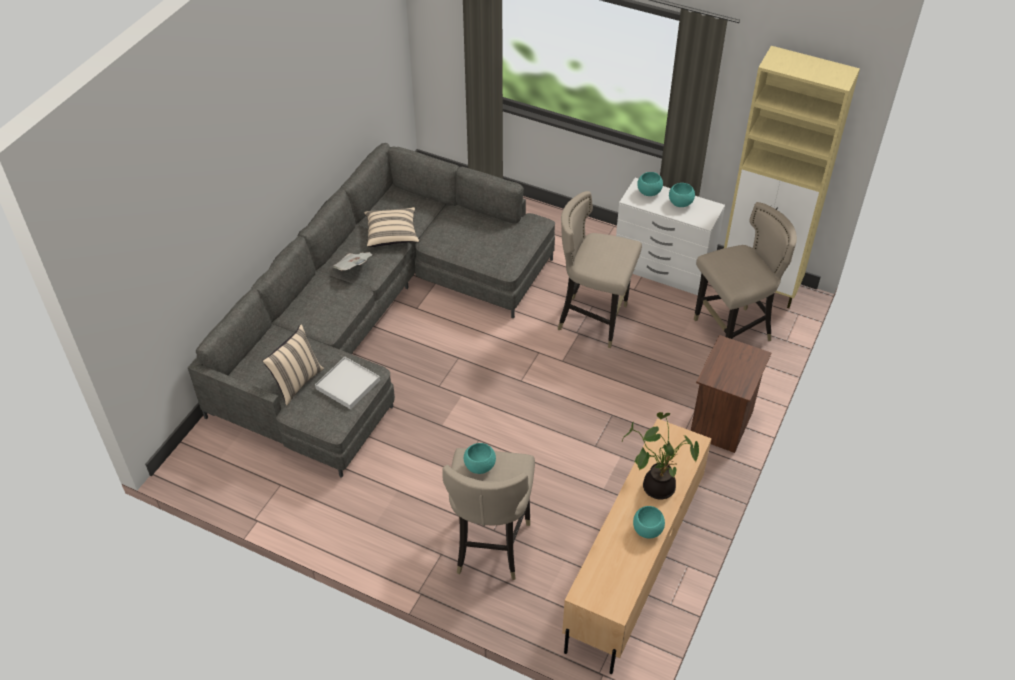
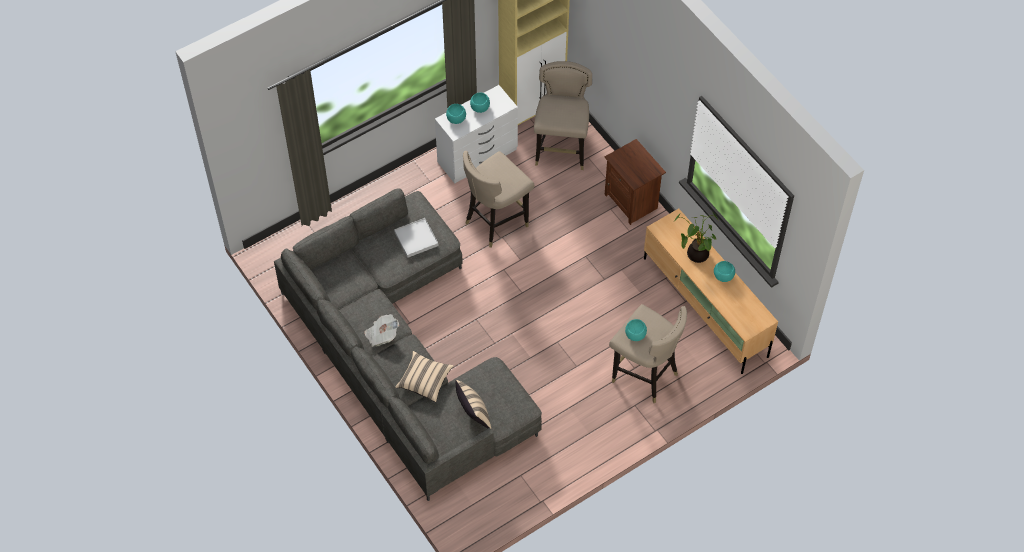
camera: 60 degrees left, 10 degrees up
white tray [315,357,380,409] -> white tray moved to [394,218,438,258]
beige pillow [364,207,419,247] -> beige pillow moved to [395,351,454,402]

